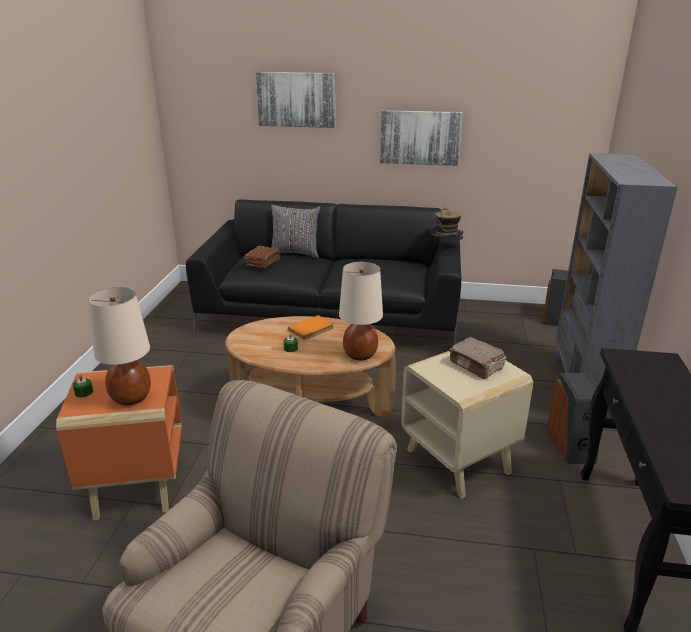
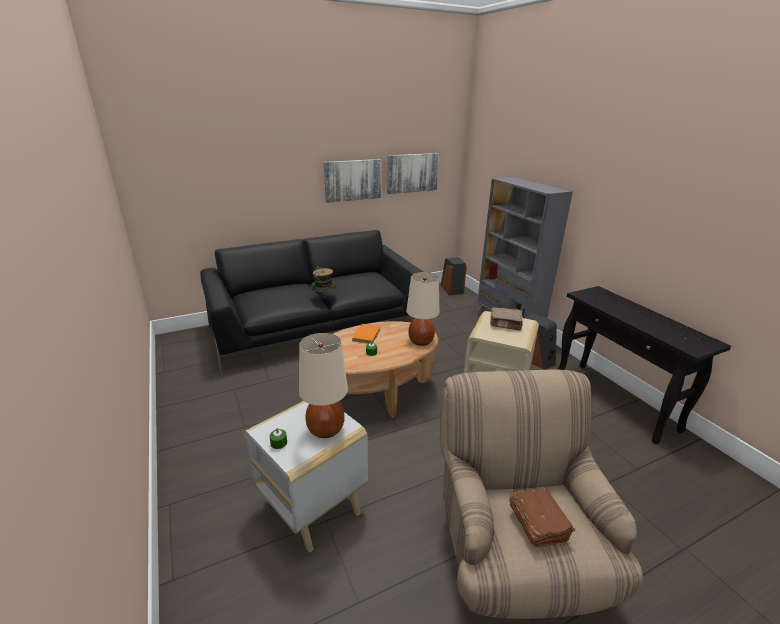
camera: 35 degrees left, 0 degrees up
orange side table [56,365,182,520] -> white side table [244,401,368,553]
brown book [244,246,280,268] -> brown book moved to [509,487,575,547]
picture [256,72,336,128] -> picture moved to [387,153,439,194]
grey pillow [271,205,321,258] -> none
hat [431,207,464,240] -> hat moved to [311,266,337,294]

